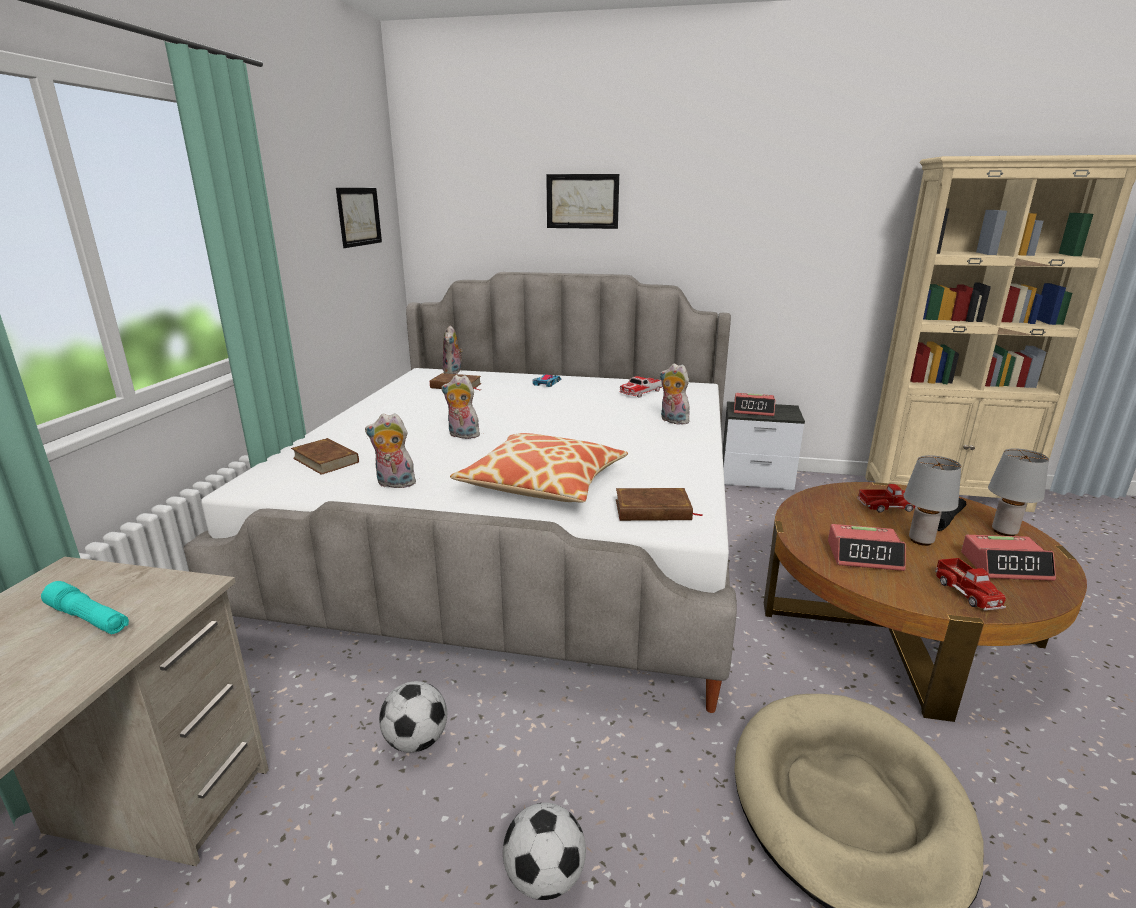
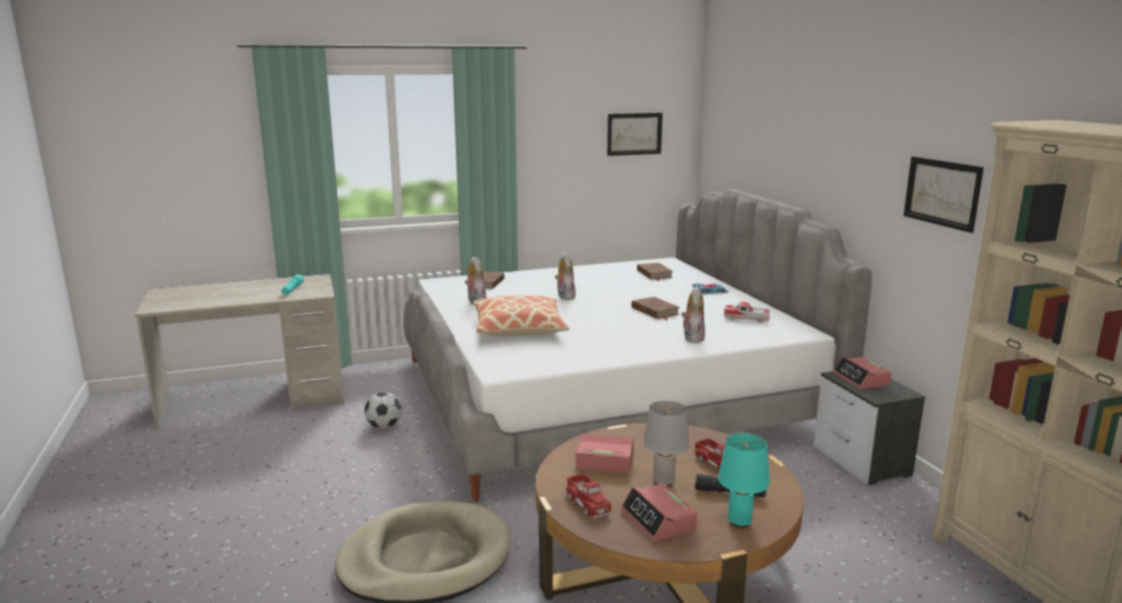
camera: 60 degrees right, 5 degrees down
plush toy [443,325,463,374] -> none
football [503,803,586,900] -> none
picture [546,174,619,229] -> picture moved to [904,156,984,233]
brown book [616,488,703,521] -> brown book moved to [632,297,680,320]
alarm clock [828,524,906,571] -> alarm clock turned 120 degrees clockwise [575,434,634,473]
toy truck [935,558,1006,611] -> toy truck turned 75 degrees counterclockwise [566,474,612,518]
grey table lamp [988,448,1049,536] -> turquoise table lamp [718,433,770,528]

